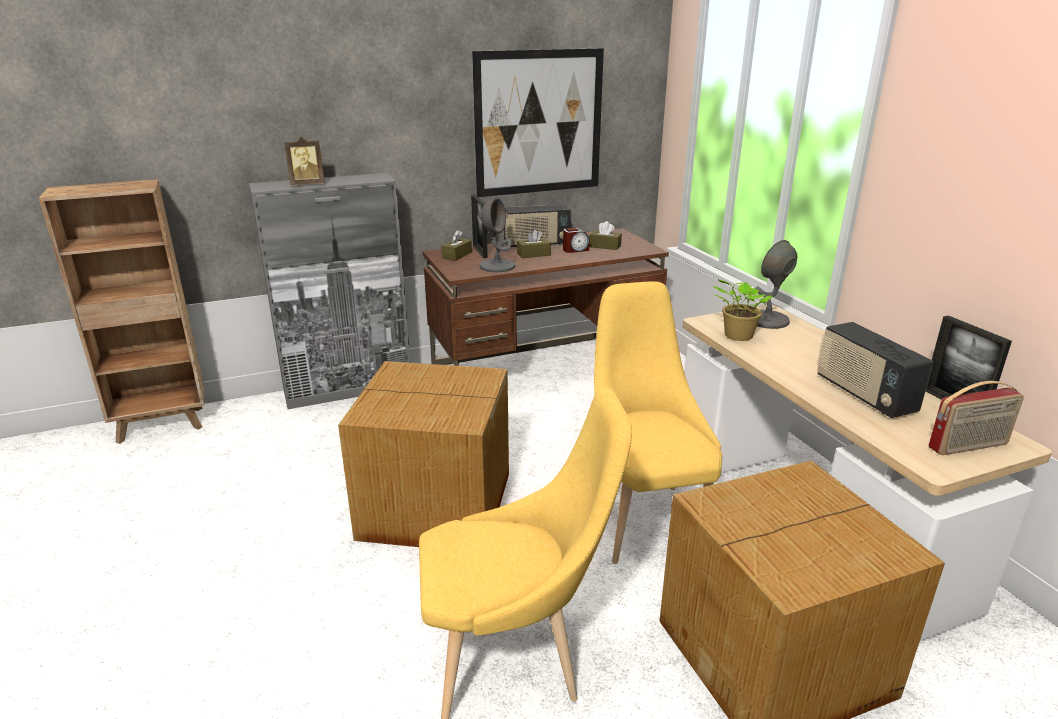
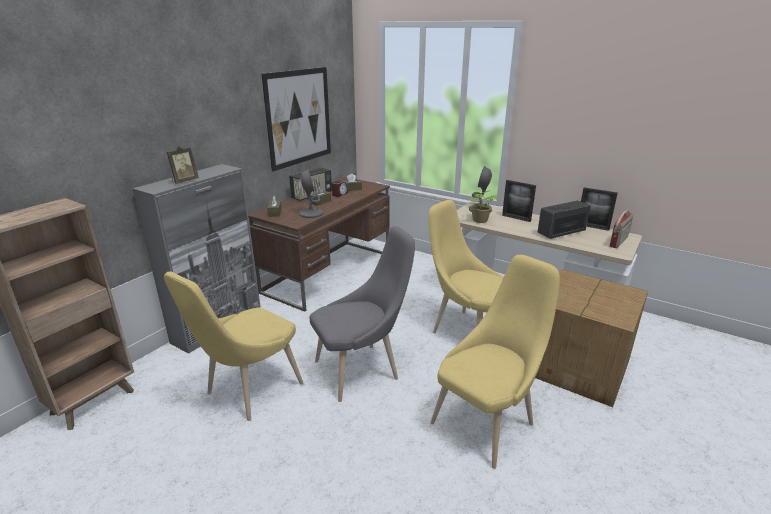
camera: 35 degrees left, 0 degrees up
cardboard box [338,361,509,547] -> grey chair [310,226,415,402]
picture frame [471,195,488,258] -> picture frame moved to [502,180,536,222]
radio [817,322,933,418] -> radio turned 120 degrees clockwise [538,200,591,239]
none -> yellow chair [164,271,303,421]

